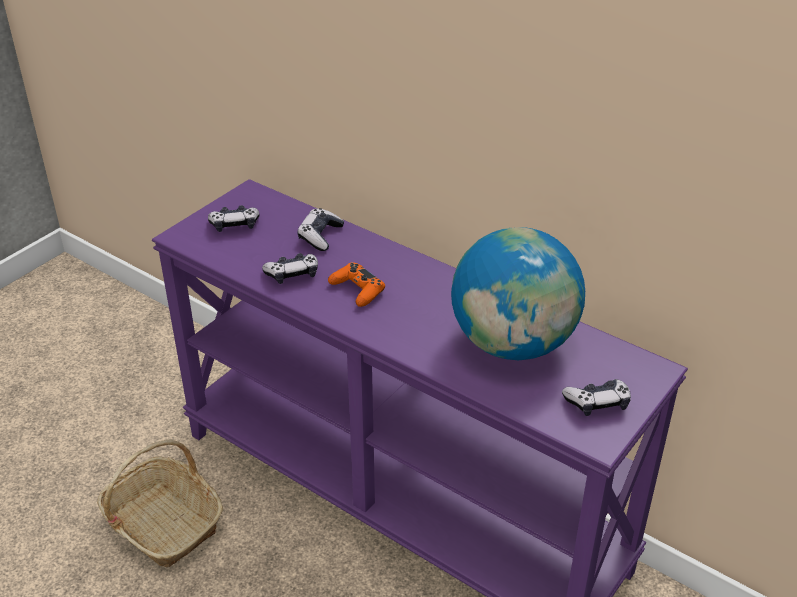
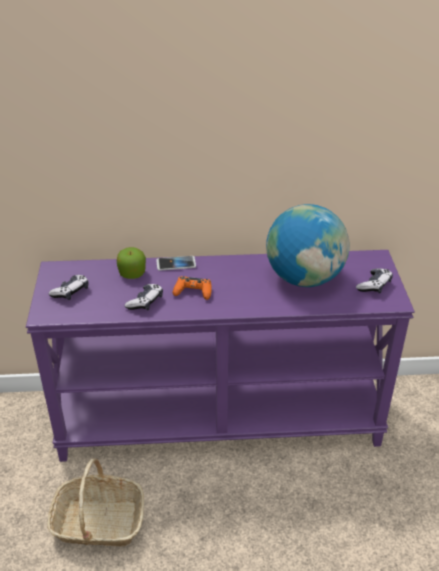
camera: 40 degrees left, 0 degrees up
game controller [297,208,344,251] -> apple [117,247,146,279]
none -> phone [157,256,196,271]

